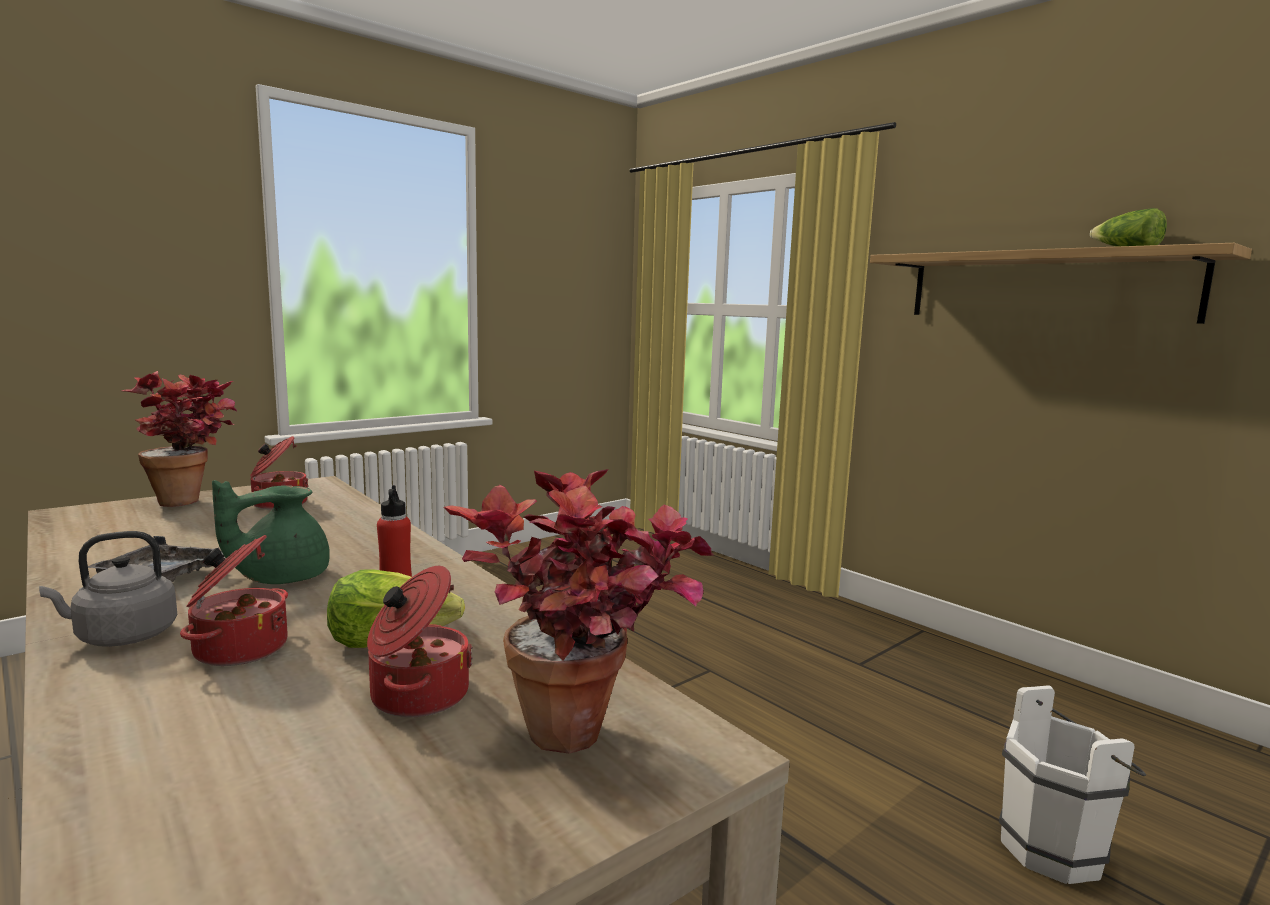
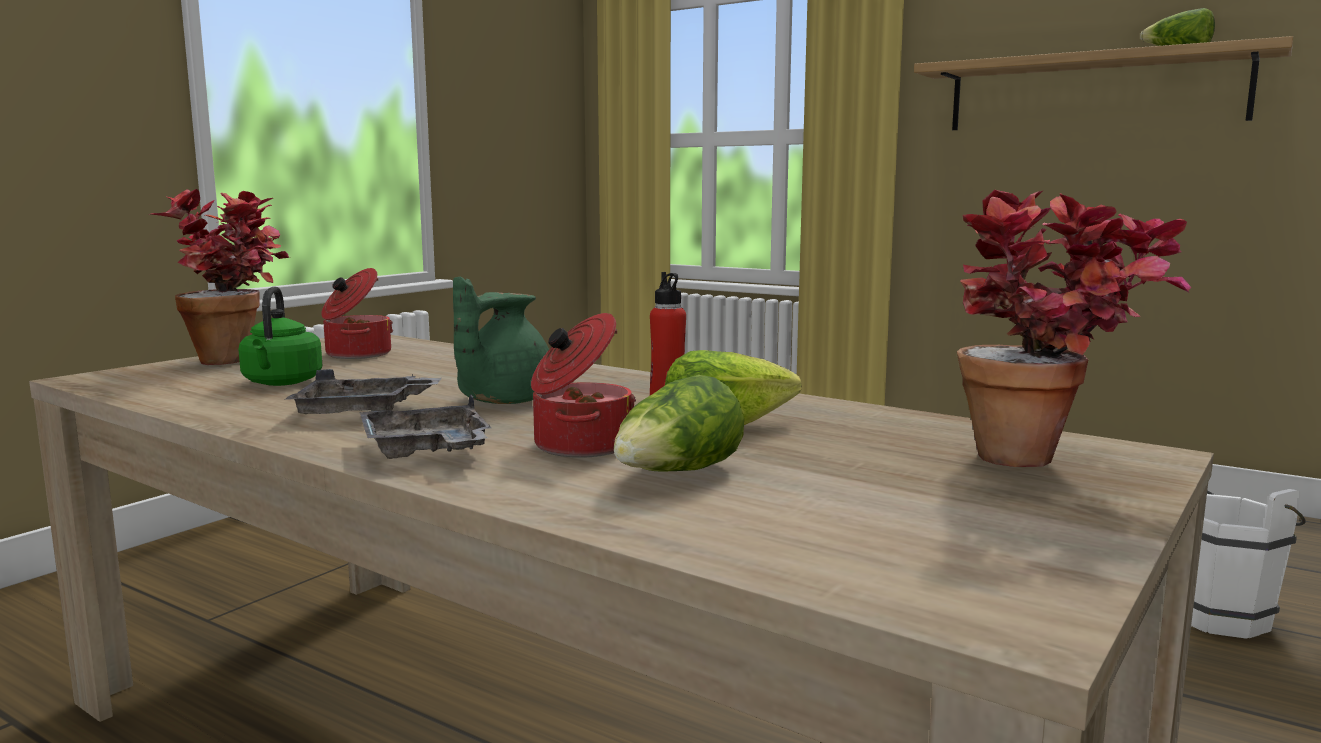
camera: 15 degrees left, 0 degrees up
grey kettle [39,531,177,647] -> grey tray [360,394,492,459]
cooking pot [367,566,473,717] -> none
none -> green kettle [238,287,322,386]
none -> lettuce [614,375,744,472]

